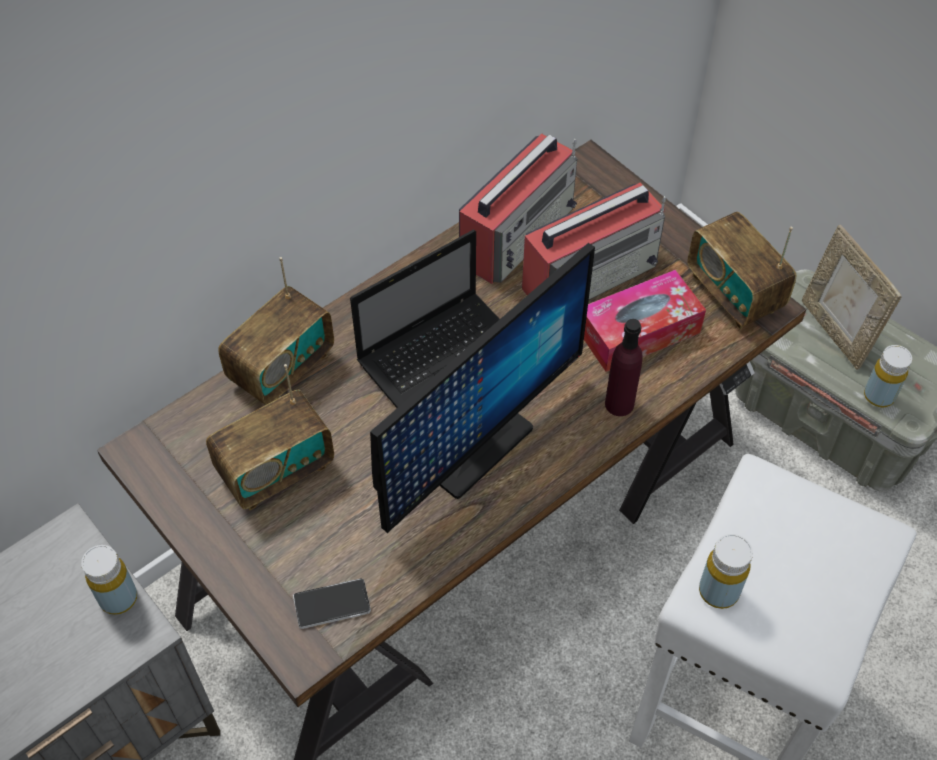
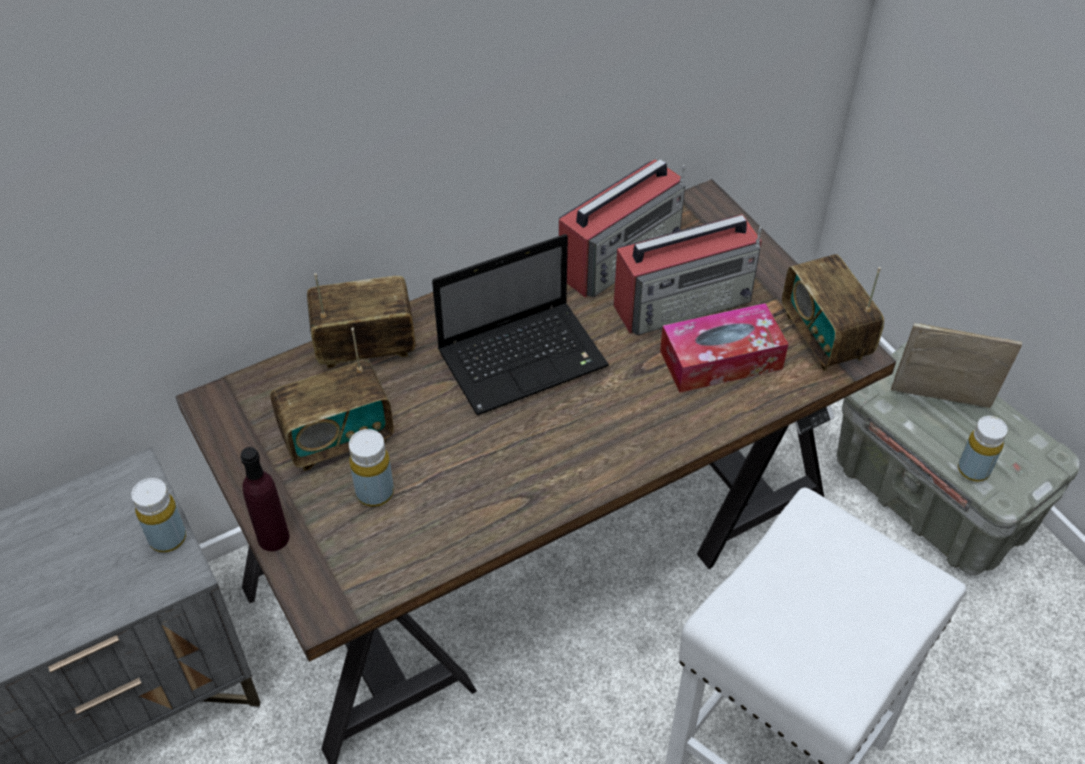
camera: 10 degrees right, 5 degrees down
radio [218,257,334,405] -> radio turned 150 degrees counterclockwise [307,273,415,368]
phone [293,578,371,629] -> none
monitor [370,243,595,533] -> none
purple bottle [605,319,643,416] -> purple bottle moved to [240,447,290,551]
yellow bottle [699,534,753,609] -> yellow bottle moved to [349,429,394,507]
picture frame [801,225,902,370] -> picture frame turned 120 degrees clockwise [891,323,1022,408]

